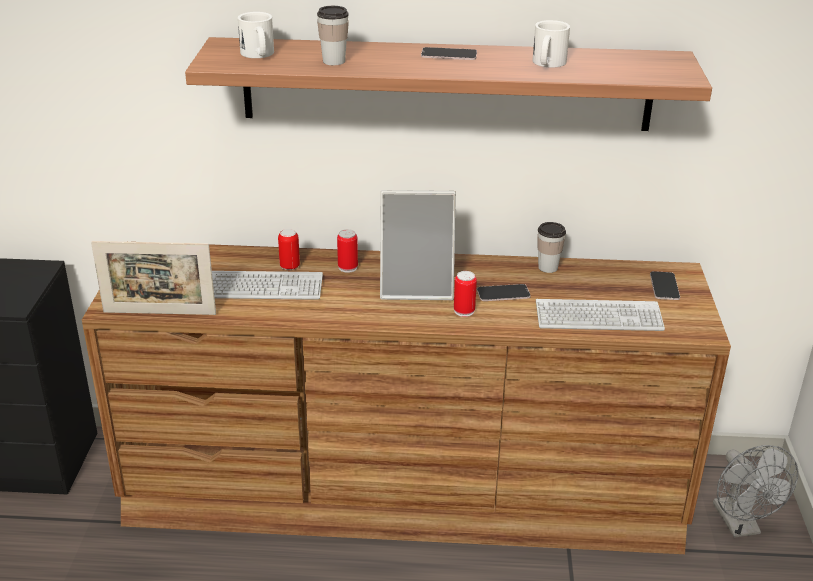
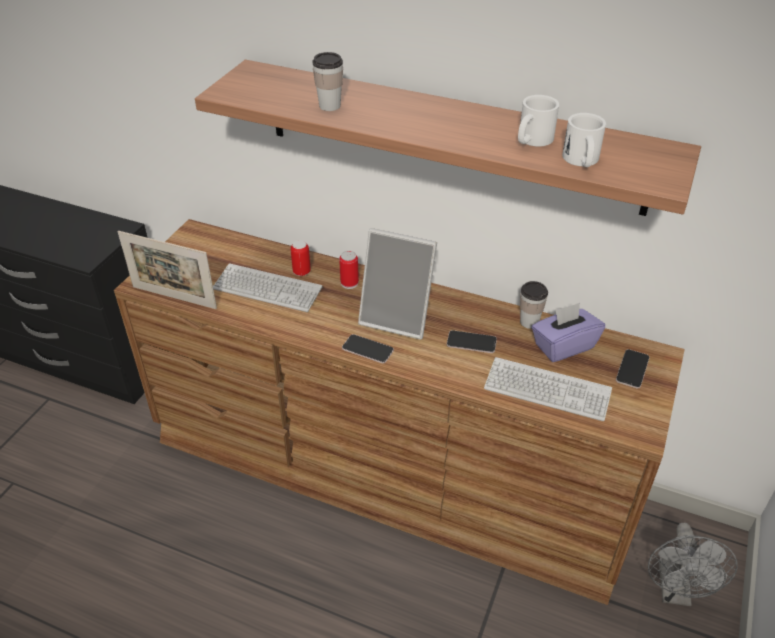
camera: 20 degrees right, 10 degrees up
white mug [238,12,274,58] -> white mug moved to [562,113,606,167]
phone [421,47,477,60] -> phone moved to [342,334,394,363]
can [454,271,477,317] -> none
none -> purple tissue box [532,303,605,362]

